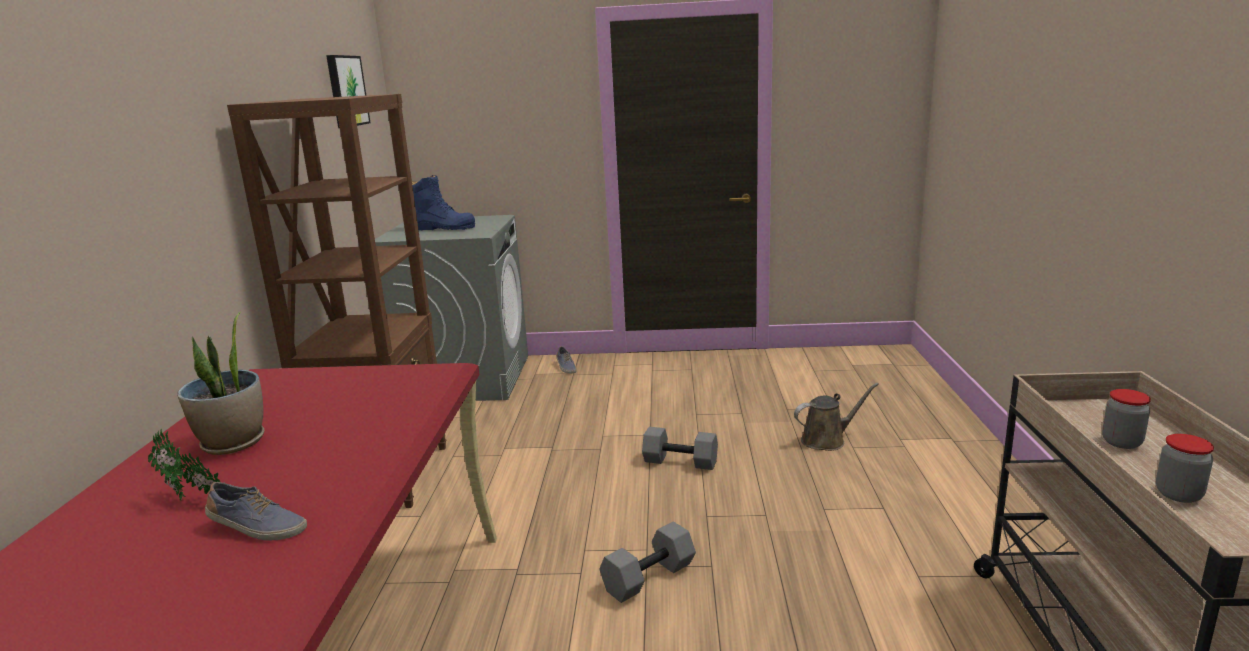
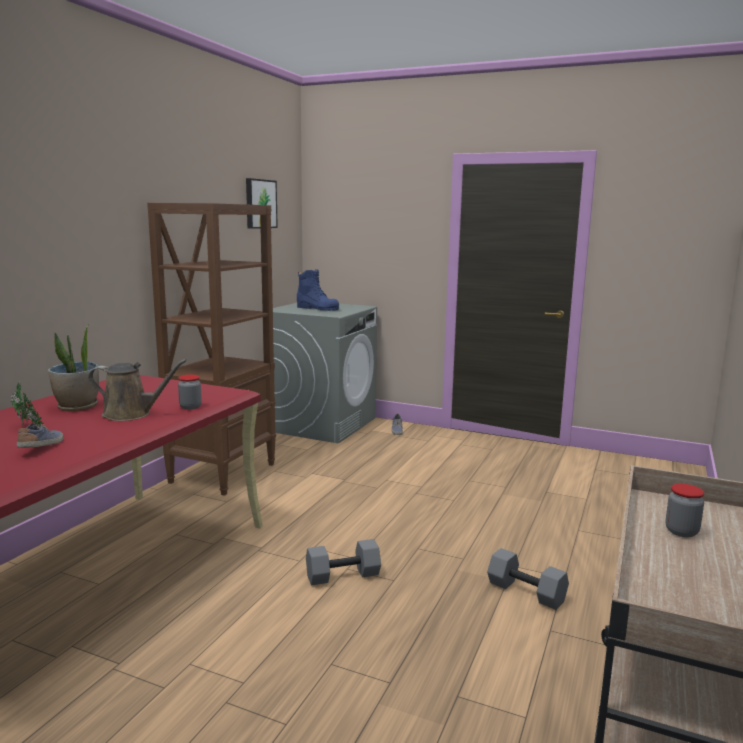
camera: 20 degrees right, 5 degrees down
shoe [205,482,307,541] -> shoe turned 120 degrees counterclockwise [17,423,64,448]
grey dumbbell [642,427,718,470] -> grey dumbbell moved to [487,548,569,610]
brown watering can [794,383,879,451] -> brown watering can moved to [88,359,187,421]
jar [1156,434,1214,503] -> jar moved to [178,375,202,410]

